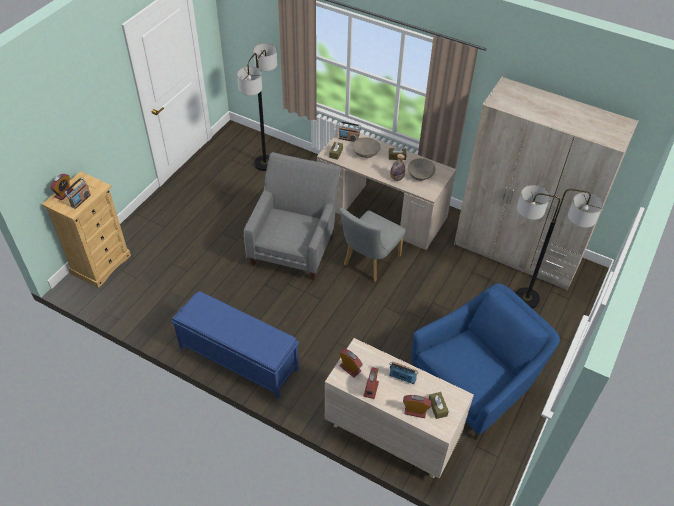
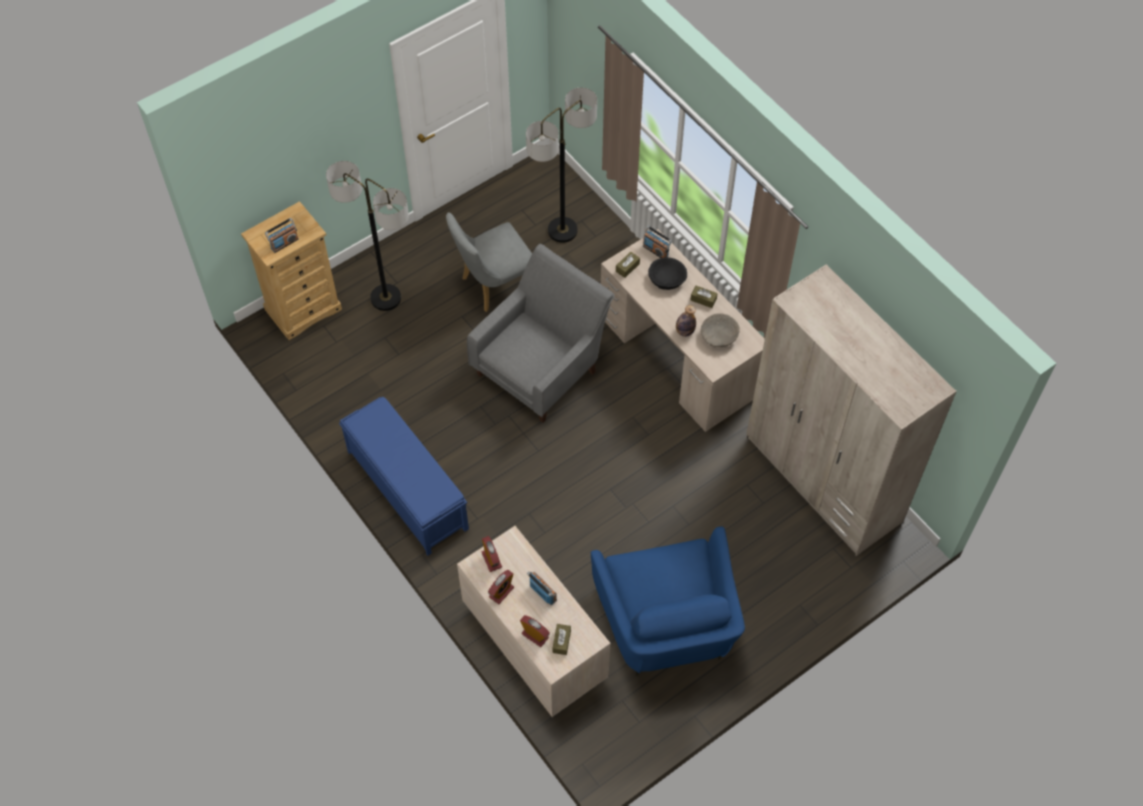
camera: 25 degrees right, 10 degrees up
alarm clock [50,174,73,200] -> none
grey chair [340,208,406,282] -> grey chair moved to [446,212,532,312]
beige bowl [352,137,381,158] -> black bowl [648,257,687,290]
blue armchair [411,283,560,439] -> blue armchair turned 90 degrees clockwise [591,526,745,676]
floor lamp [516,185,602,308] -> floor lamp moved to [326,161,409,311]

